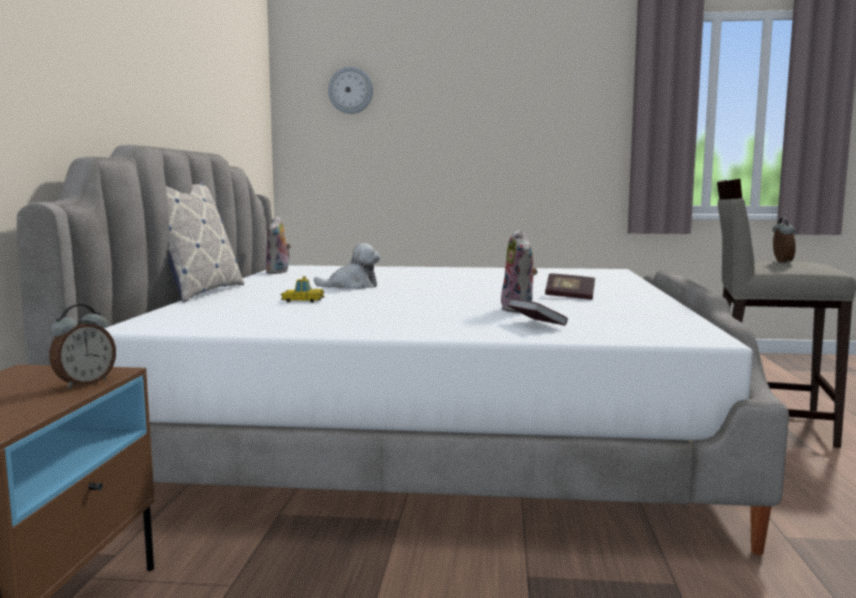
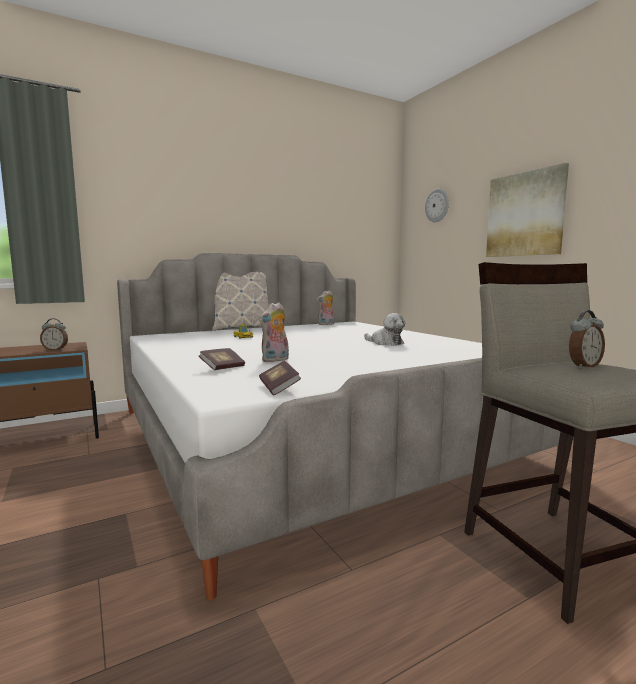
camera: 55 degrees right, 0 degrees up
plush toy [314,243,381,289] -> plush toy moved to [364,313,405,346]
book [545,273,595,300] -> book moved to [259,360,301,396]
none -> picture [486,163,569,257]

